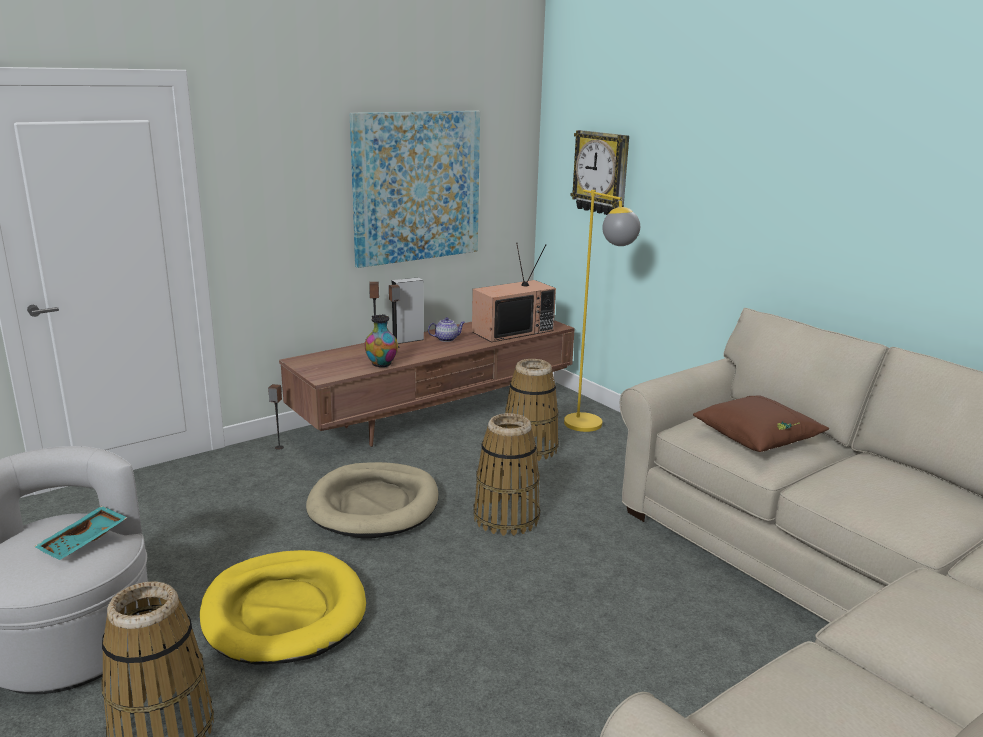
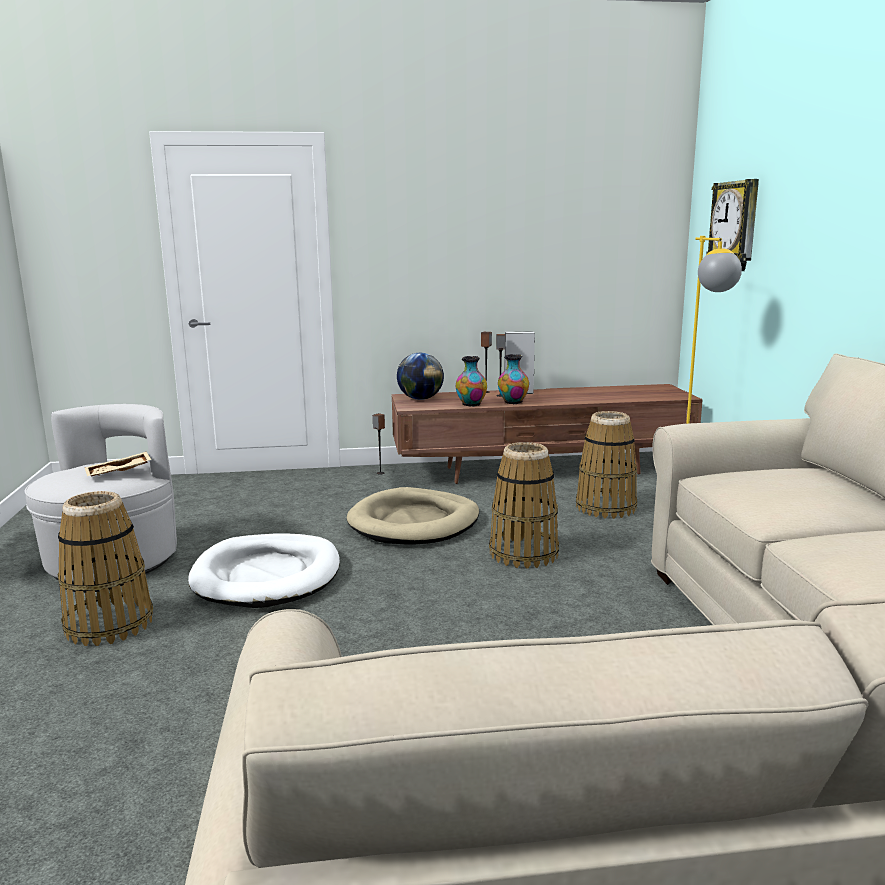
camera: 30 degrees right, 5 degrees down
turquoise tray [34,506,128,560] -> beige tray [85,452,152,477]
yellow dog bed [200,550,366,665] -> white dog bed [188,534,340,608]
picture [350,111,480,268] -> none
teapot [428,317,465,342] -> none
television [472,243,556,342] -> none
brown pillow [693,395,829,452] -> none
none -> globe [397,353,444,400]
none -> vase [498,354,529,404]

